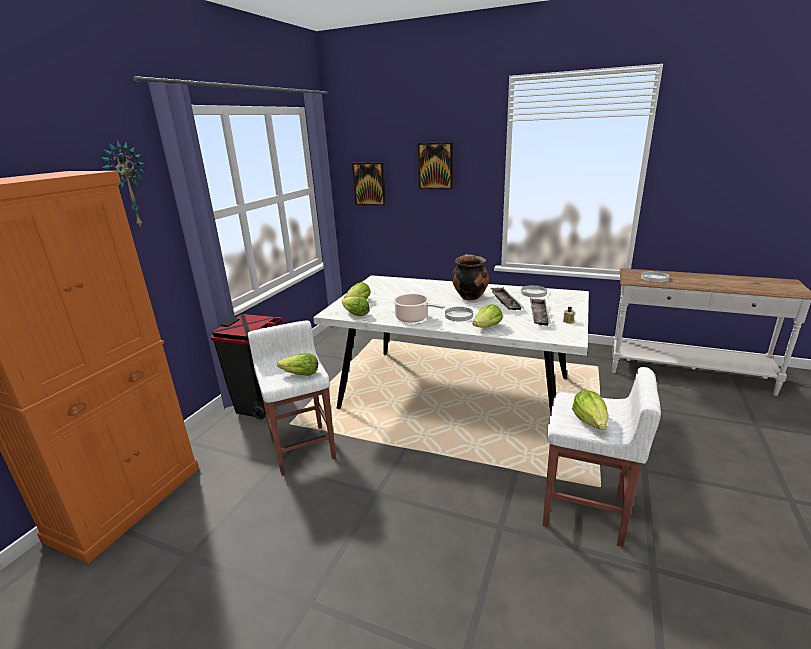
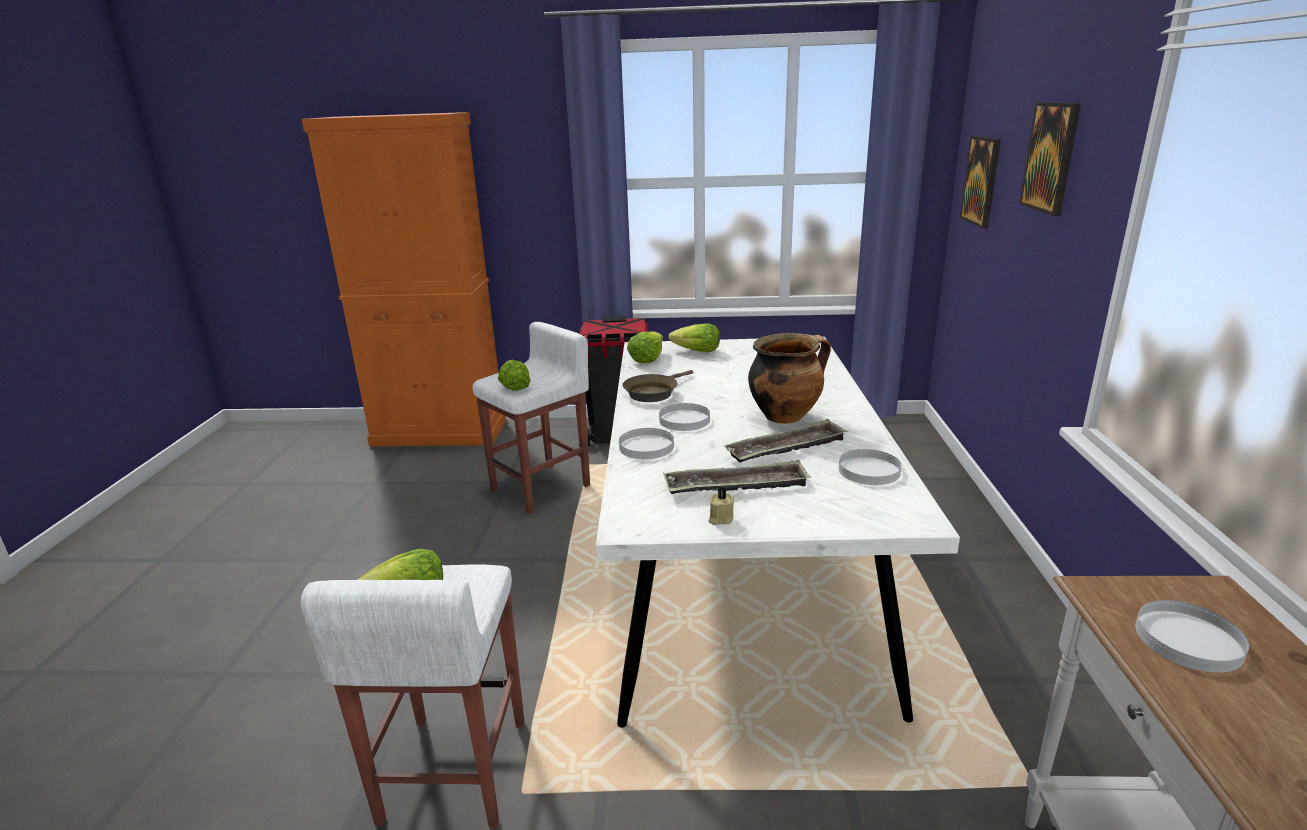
camera: 70 degrees right, 0 degrees up
wall clock [100,140,145,228] -> none
cooking pot [393,293,445,322] -> brown frying pan [622,370,693,402]
lettuce [473,304,503,327] -> white plate [619,428,674,459]

